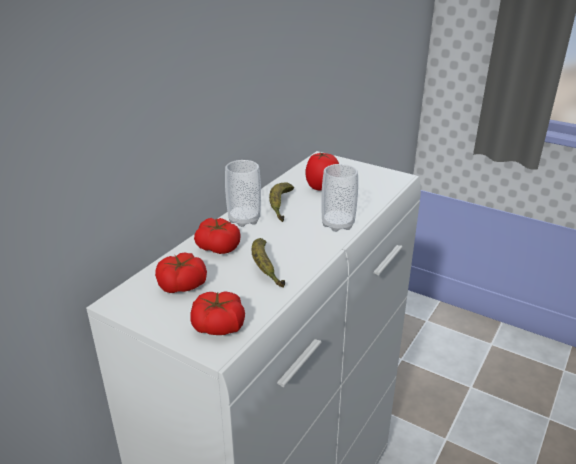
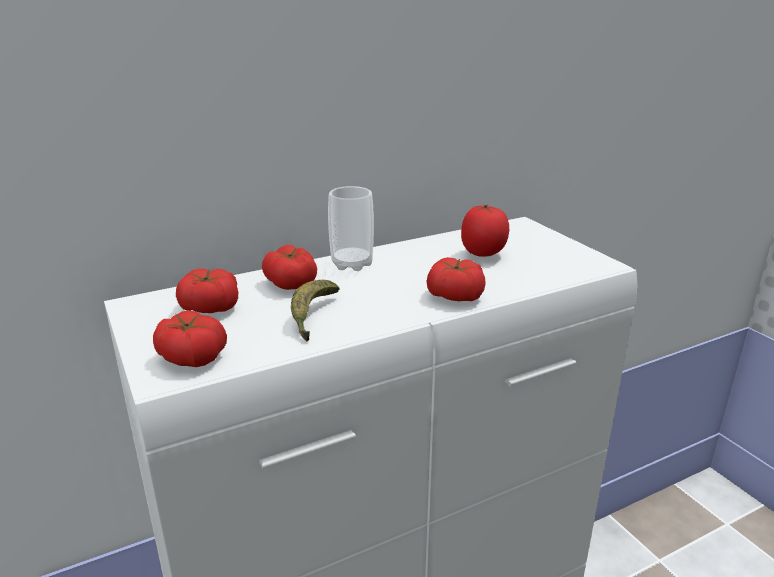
camera: 30 degrees right, 5 degrees down
banana [269,182,294,222] -> none
cup [321,164,358,232] -> tomato [427,257,486,301]

